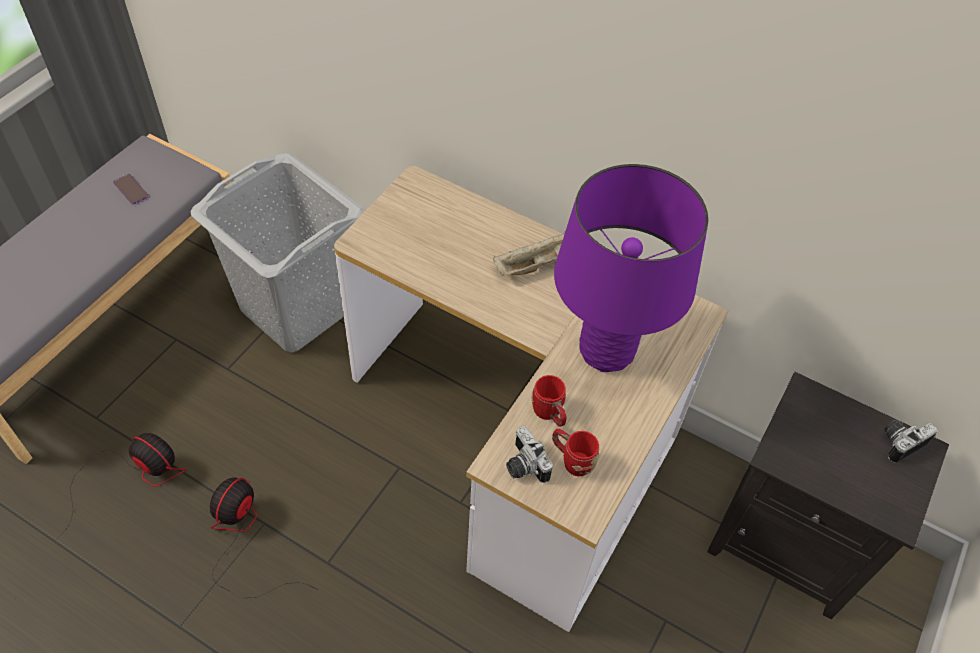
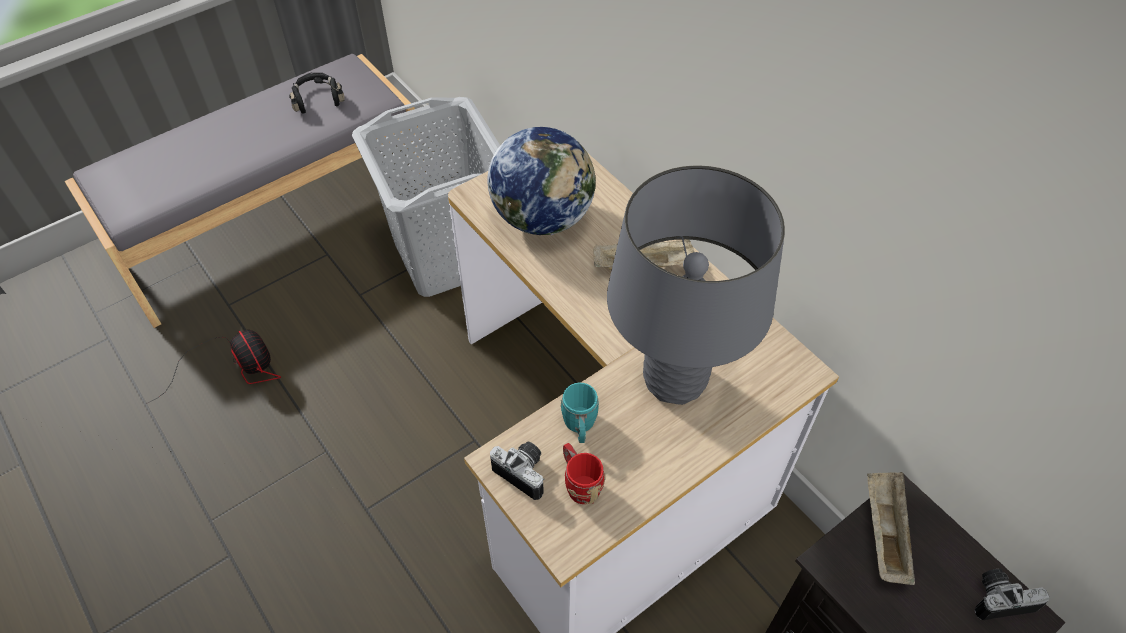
camera: 25 degrees right, 0 degrees up
phone [113,174,149,204] -> black headphones [289,73,345,113]
fan [210,477,318,598] -> none
camera [506,426,553,483] -> camera turned 135 degrees clockwise [490,442,544,500]
red mug [531,375,567,427] -> turquoise mug [560,382,599,443]
purple table lamp [554,164,709,372] -> grey table lamp [607,166,785,405]
none -> globe [488,127,596,235]
none -> beige tray [867,472,915,585]

